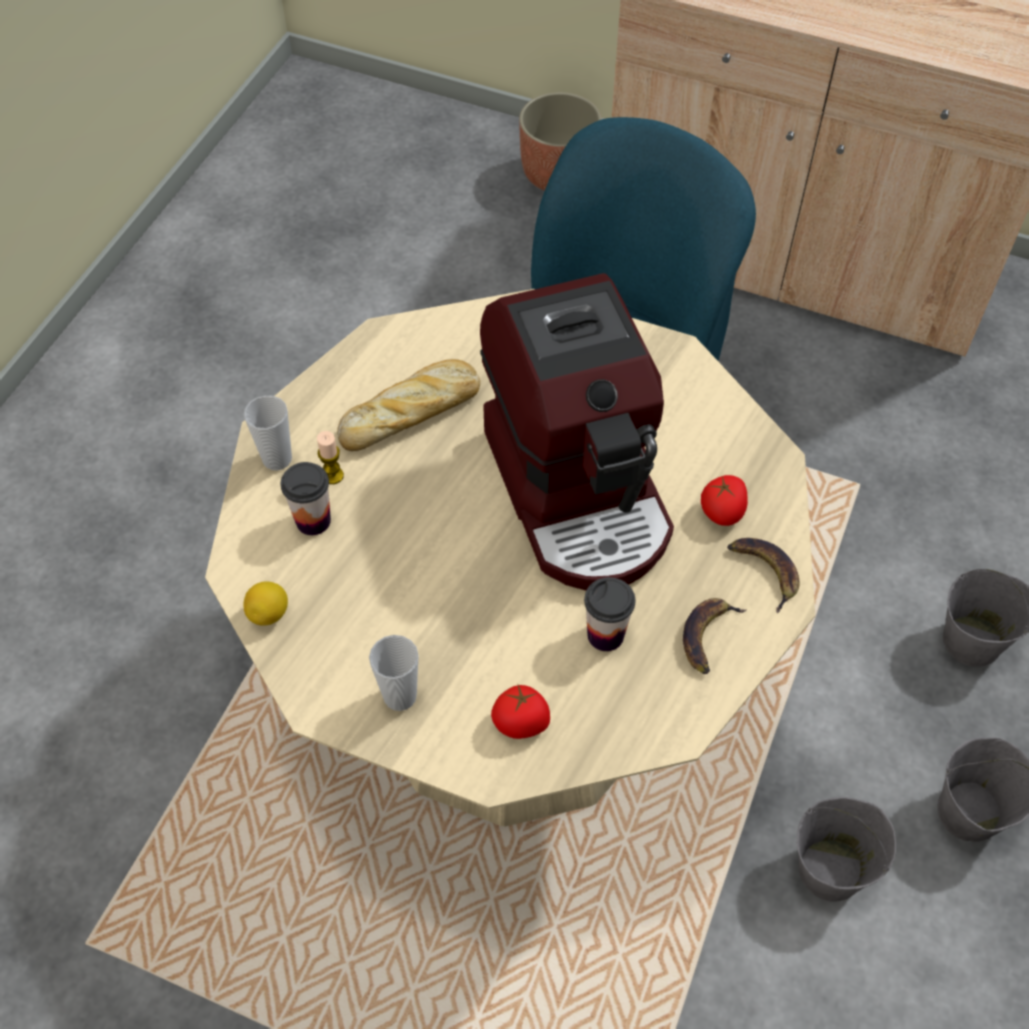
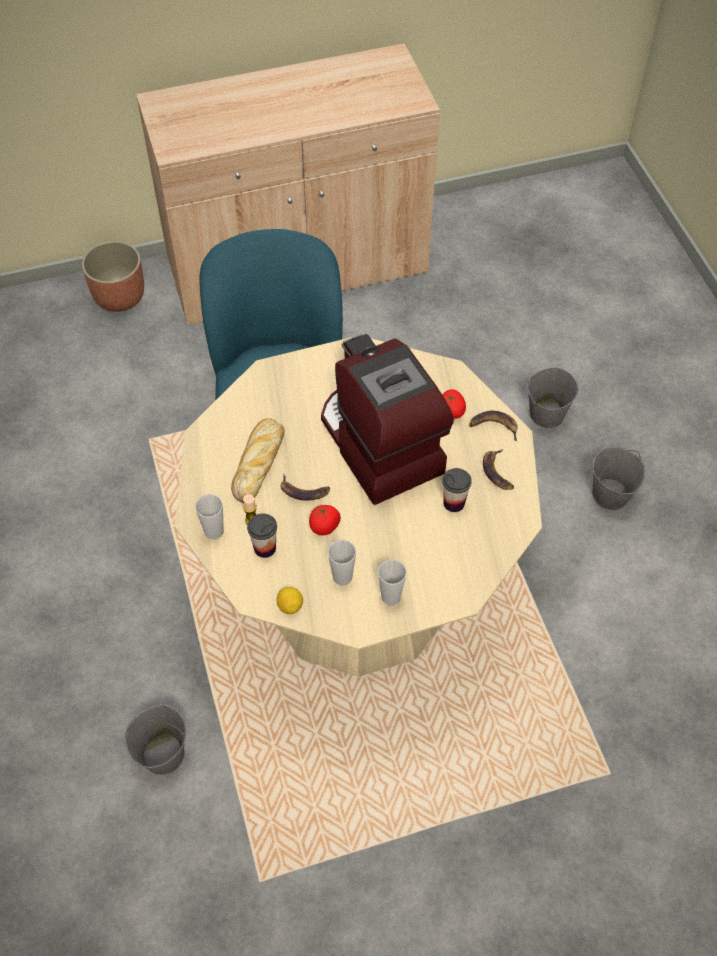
camera: 40 degrees left, 0 degrees up
coffee machine [480,273,674,590] -> coffee machine turned 150 degrees counterclockwise [321,334,454,505]
tomato [491,685,550,739] -> tomato moved to [309,505,341,535]
grey bucket [797,797,896,902] -> grey bucket moved to [125,704,186,775]
none -> banana [280,474,330,501]
none -> cup [328,540,356,585]

